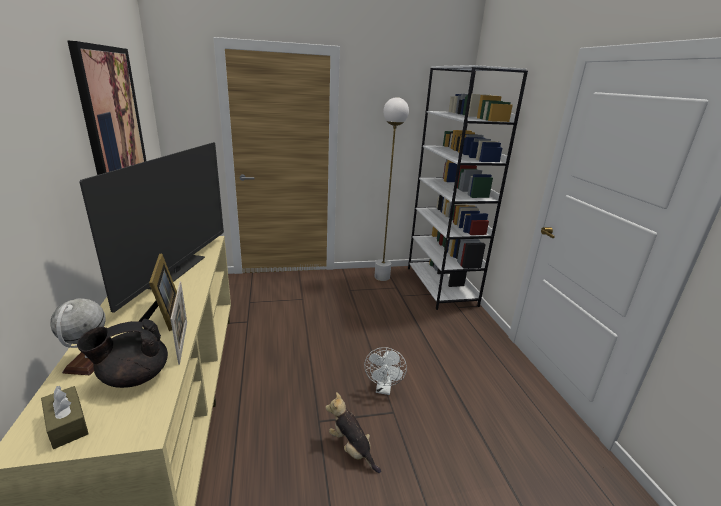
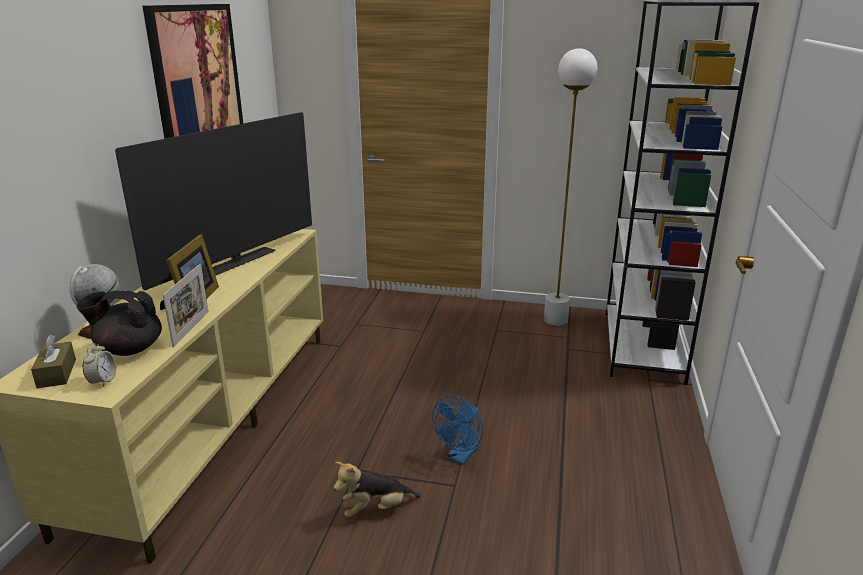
camera: 25 degrees right, 0 degrees up
plush toy [325,392,381,473] -> plush toy turned 90 degrees counterclockwise [334,462,421,517]
white fan [364,347,407,395] -> blue fan [432,395,483,465]
none -> alarm clock [83,343,116,387]

